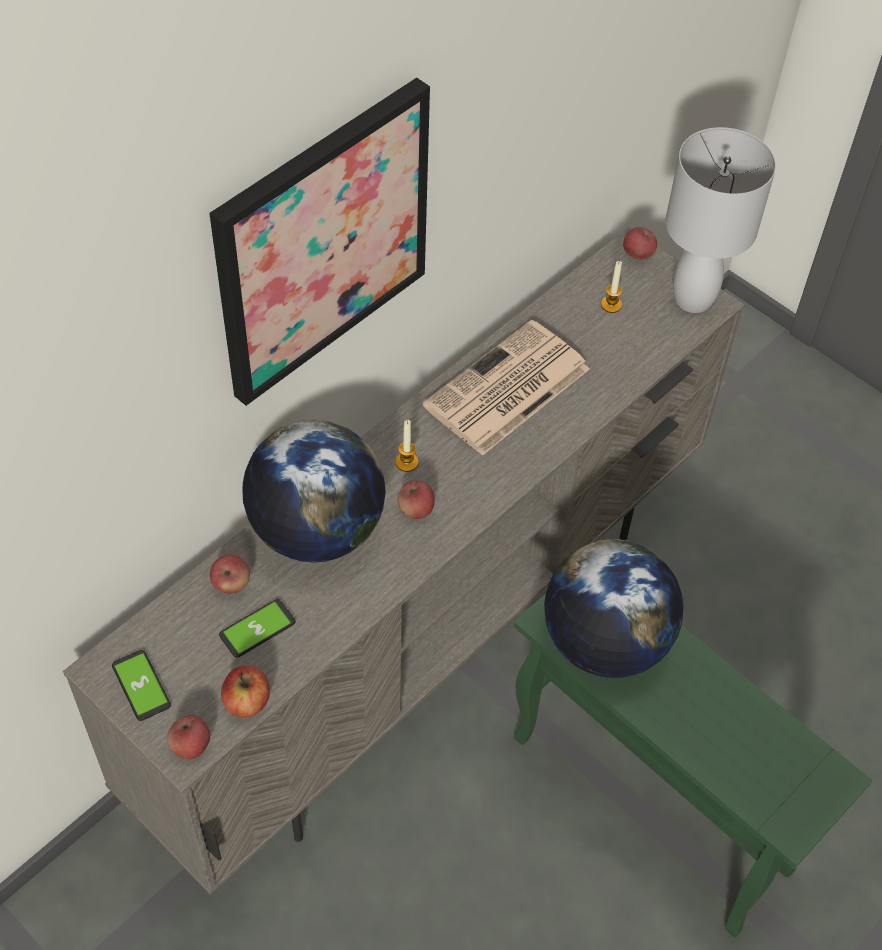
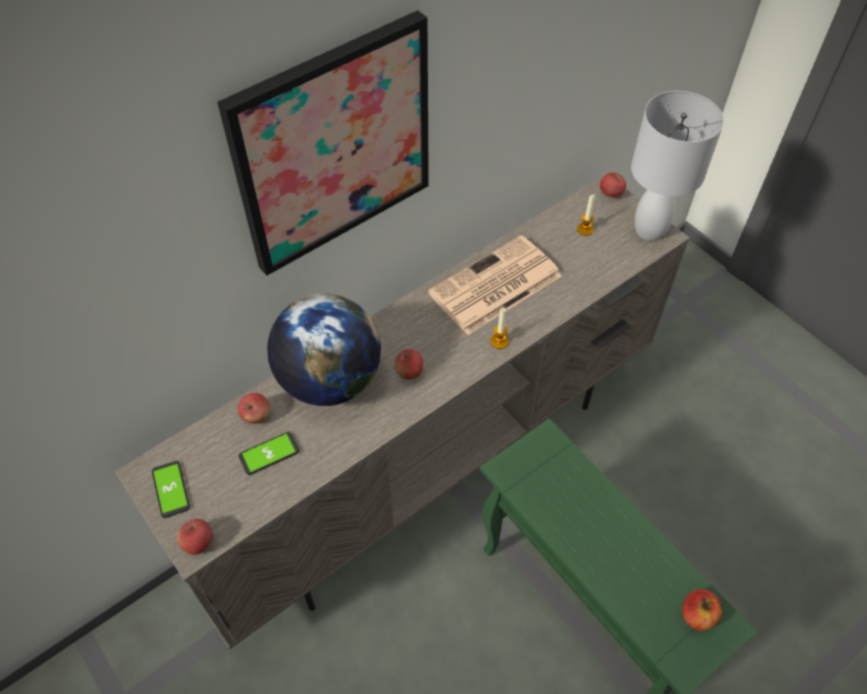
camera: 10 degrees right, 0 degrees up
apple [221,665,270,718] -> apple moved to [682,589,722,631]
candle [395,420,418,472] -> candle moved to [491,308,509,349]
globe [544,539,684,678] -> none

